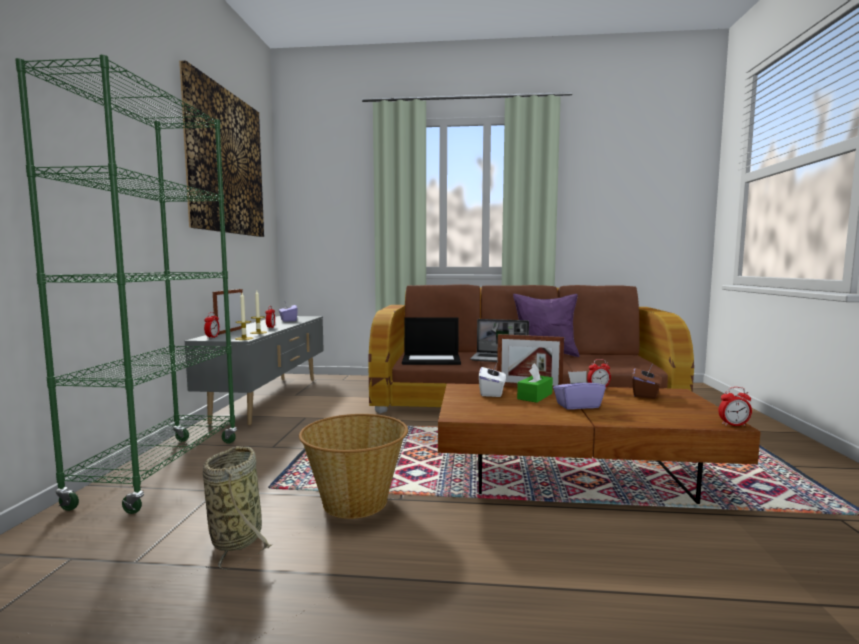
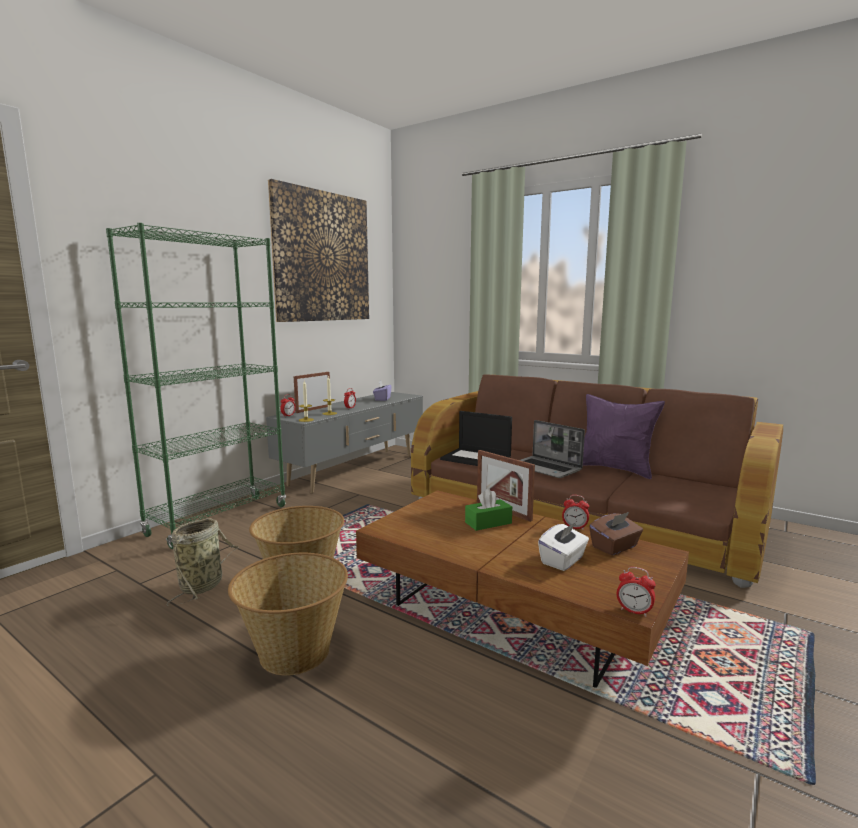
camera: 30 degrees right, 5 degrees up
white tissue box [479,363,506,397] -> white tissue box moved to [538,522,589,571]
purple tissue box [553,371,606,410] -> none
none -> basket [228,553,348,676]

